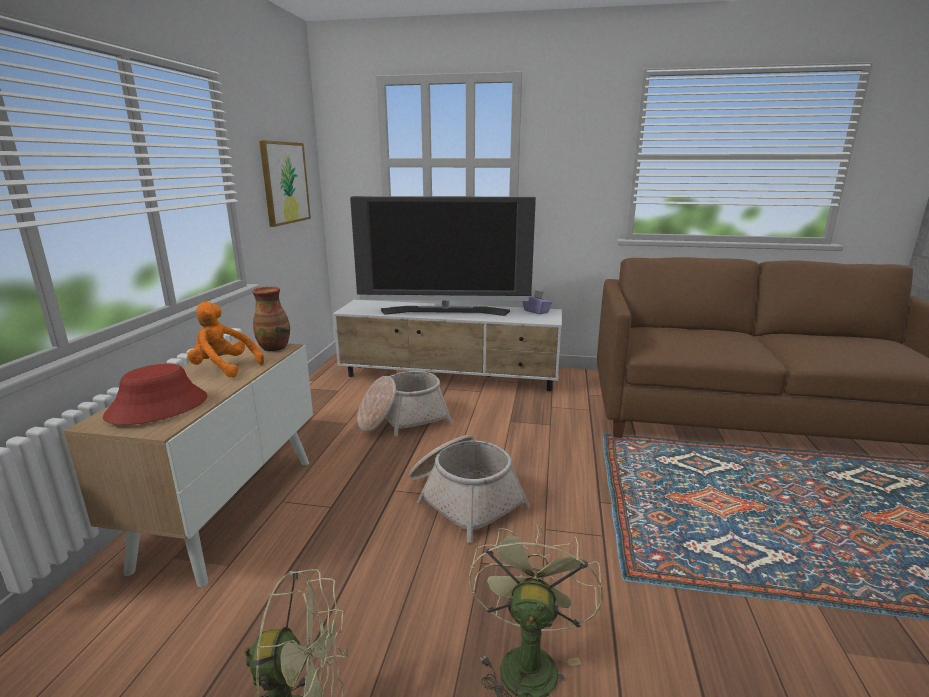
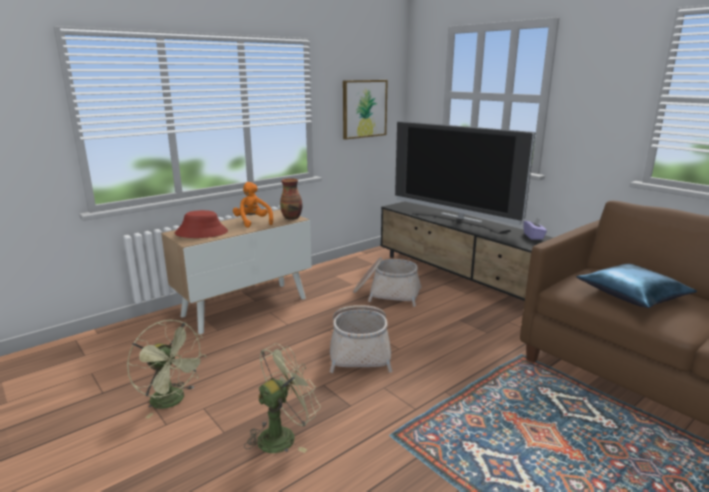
camera: 40 degrees right, 0 degrees up
white tv stand [333,300,562,391] -> black tv stand [380,201,553,301]
none -> blue pillow [576,264,697,308]

